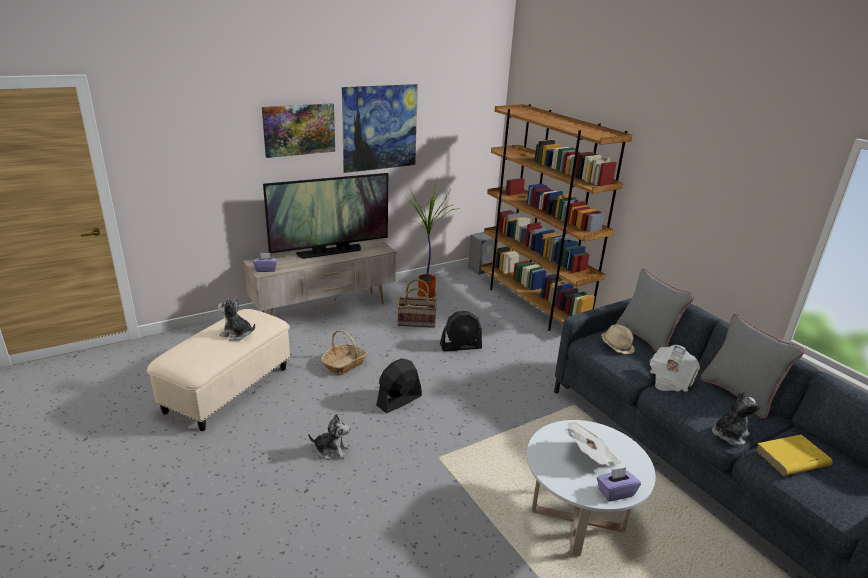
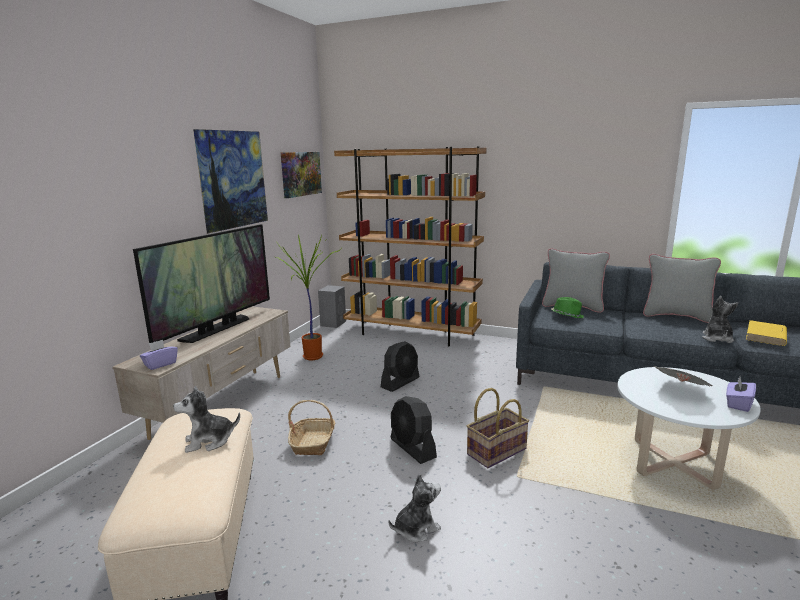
camera: 35 degrees left, 10 degrees down
picture [262,103,335,158] -> picture moved to [281,152,322,198]
black fan [376,359,422,413] -> black fan turned 45 degrees counterclockwise [391,396,437,464]
basket [397,279,437,328] -> basket moved to [467,388,529,468]
beige hat [601,324,635,354] -> green hat [551,297,584,318]
newspaper [649,345,700,392] -> none

